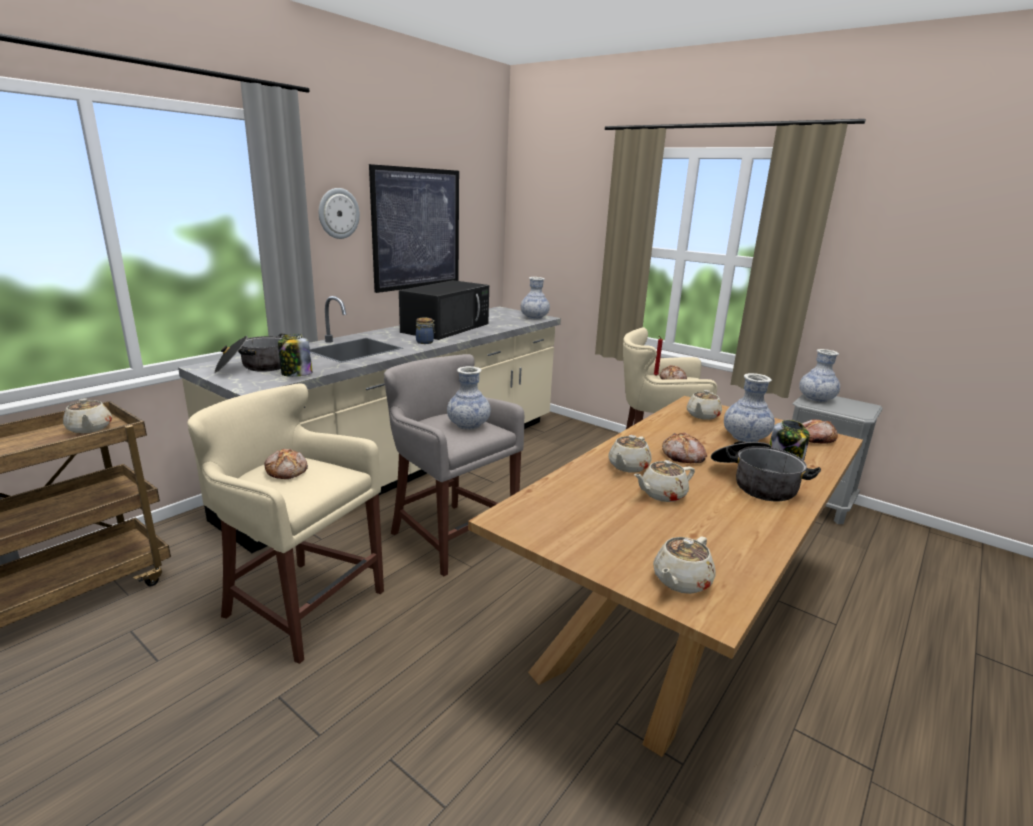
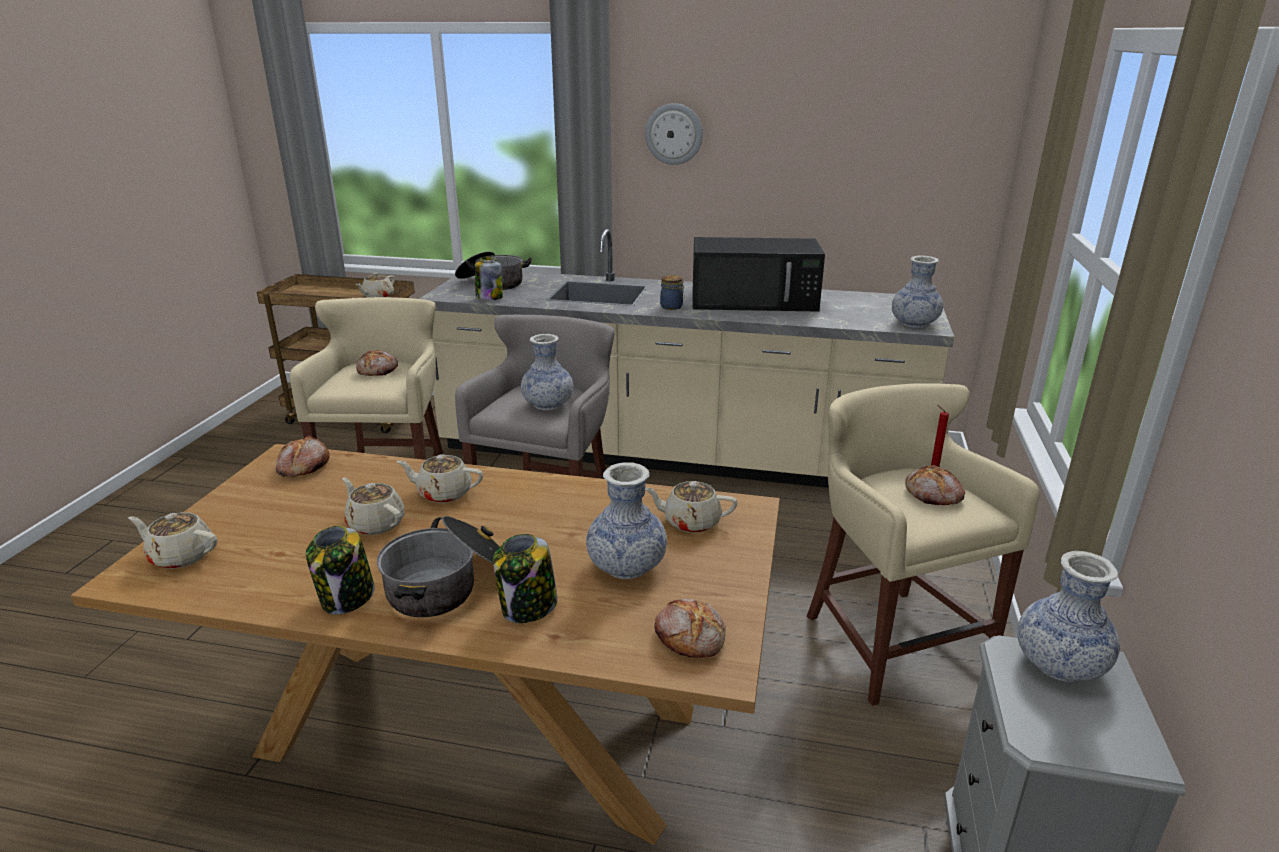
camera: 65 degrees right, 5 degrees up
picture [369,164,459,293] -> none
bread [662,432,707,463] -> bread moved to [276,435,330,477]
none -> jar [306,526,375,615]

